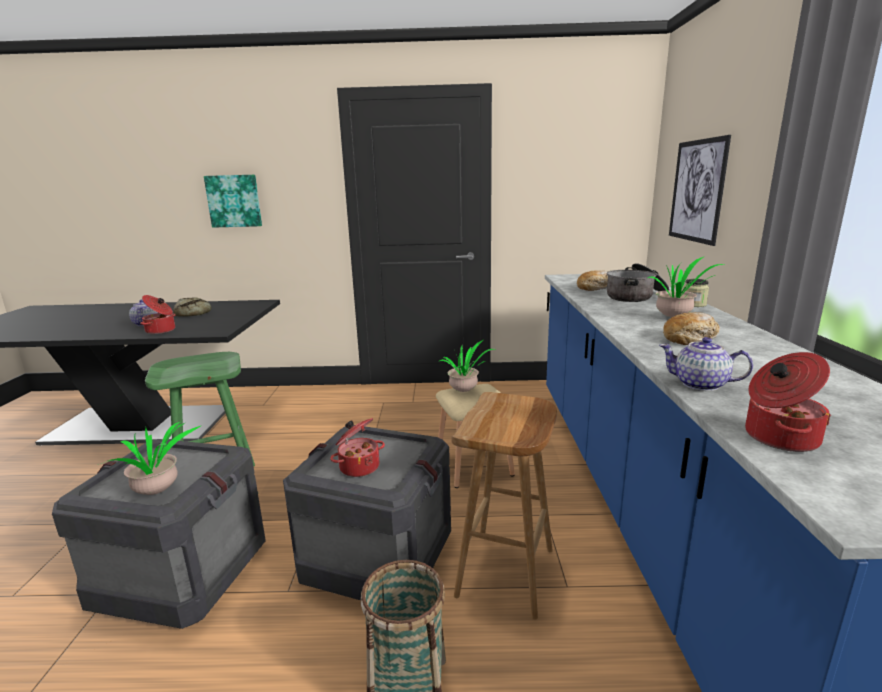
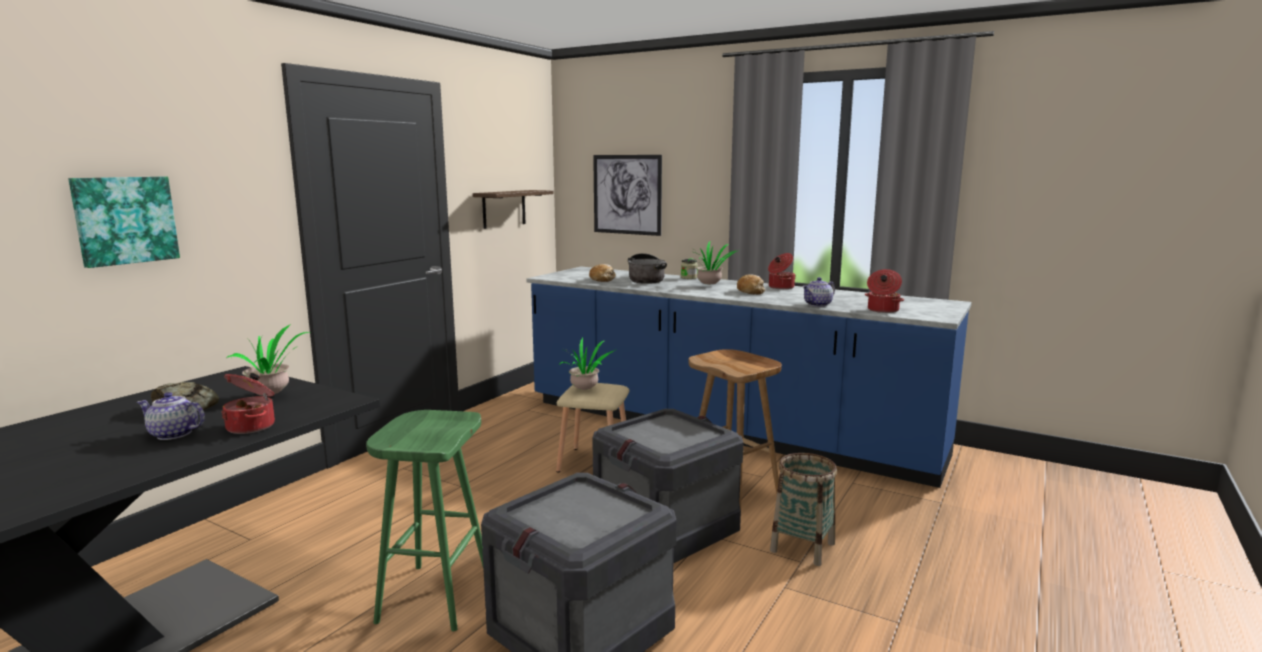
camera: 60 degrees left, 5 degrees down
potted plant [98,422,202,495] -> potted plant moved to [226,324,310,396]
cooking pot [330,418,385,477] -> cooking pot moved to [768,253,796,289]
none -> shelf [473,190,554,229]

